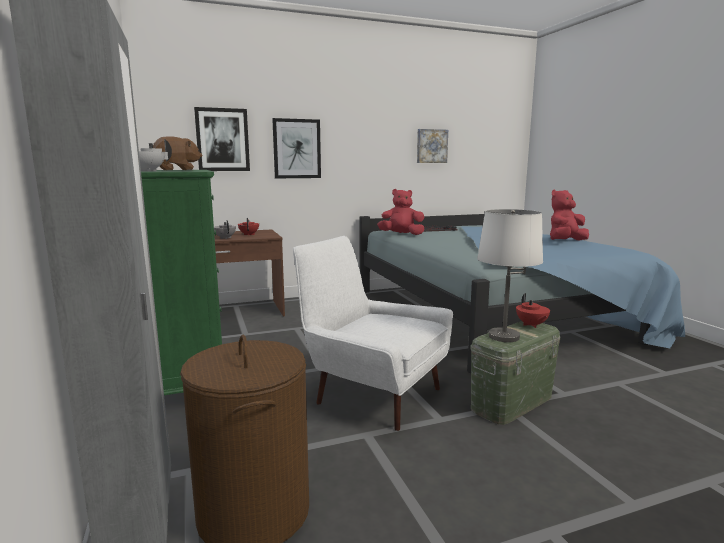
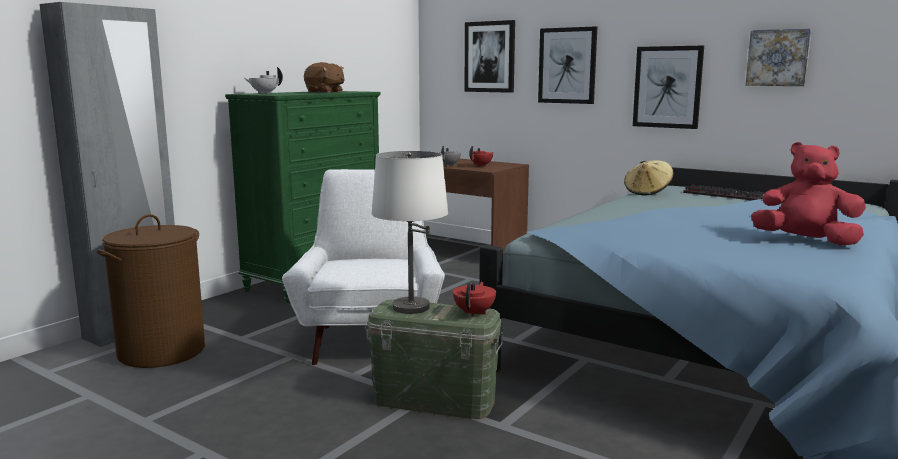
camera: 55 degrees right, 0 degrees up
red plush toy [377,189,425,235] -> beige hat [624,160,674,195]
red teapot [516,293,550,328] -> red teapot turned 150 degrees clockwise [453,282,496,317]
none -> picture [633,46,704,129]

